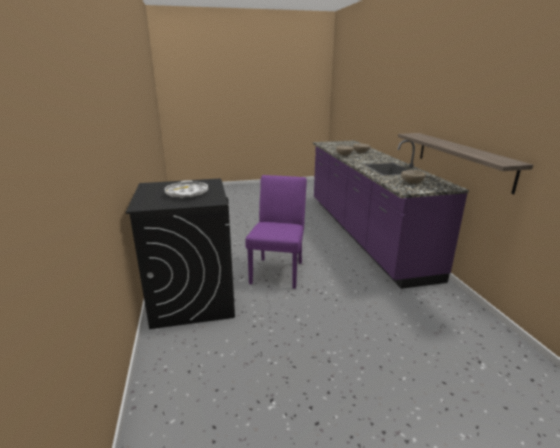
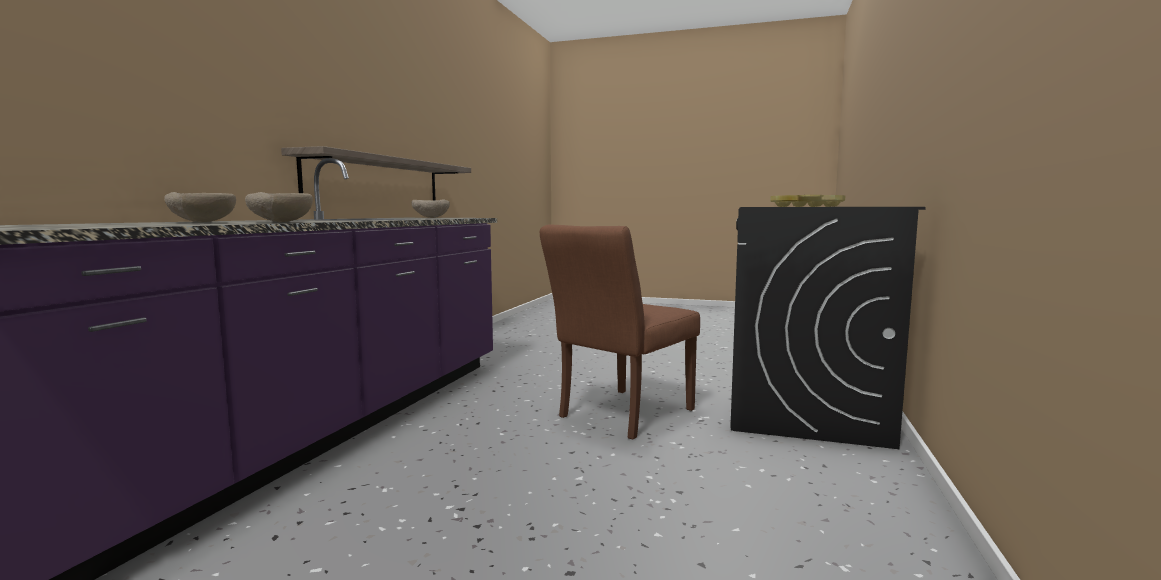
camera: 150 degrees left, 15 degrees down
white tray [165,180,208,198] -> yellow tray [770,195,846,207]
purple chair [245,175,307,289] -> brown chair [540,224,700,439]

